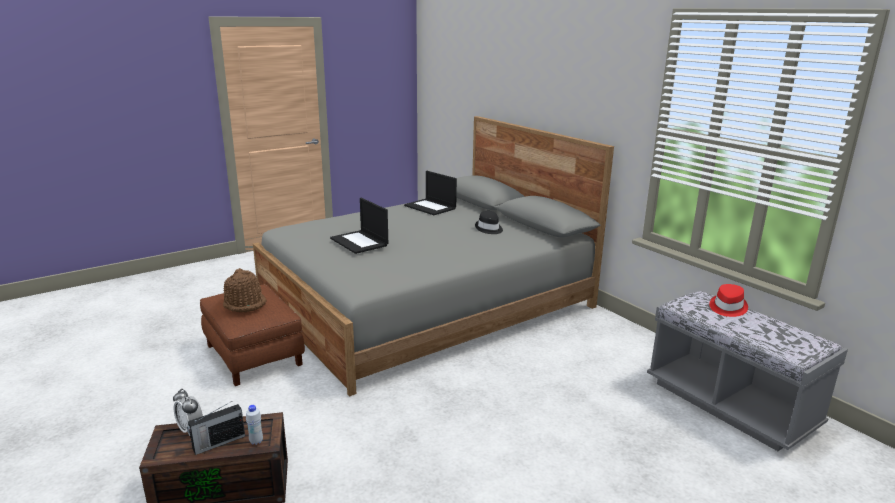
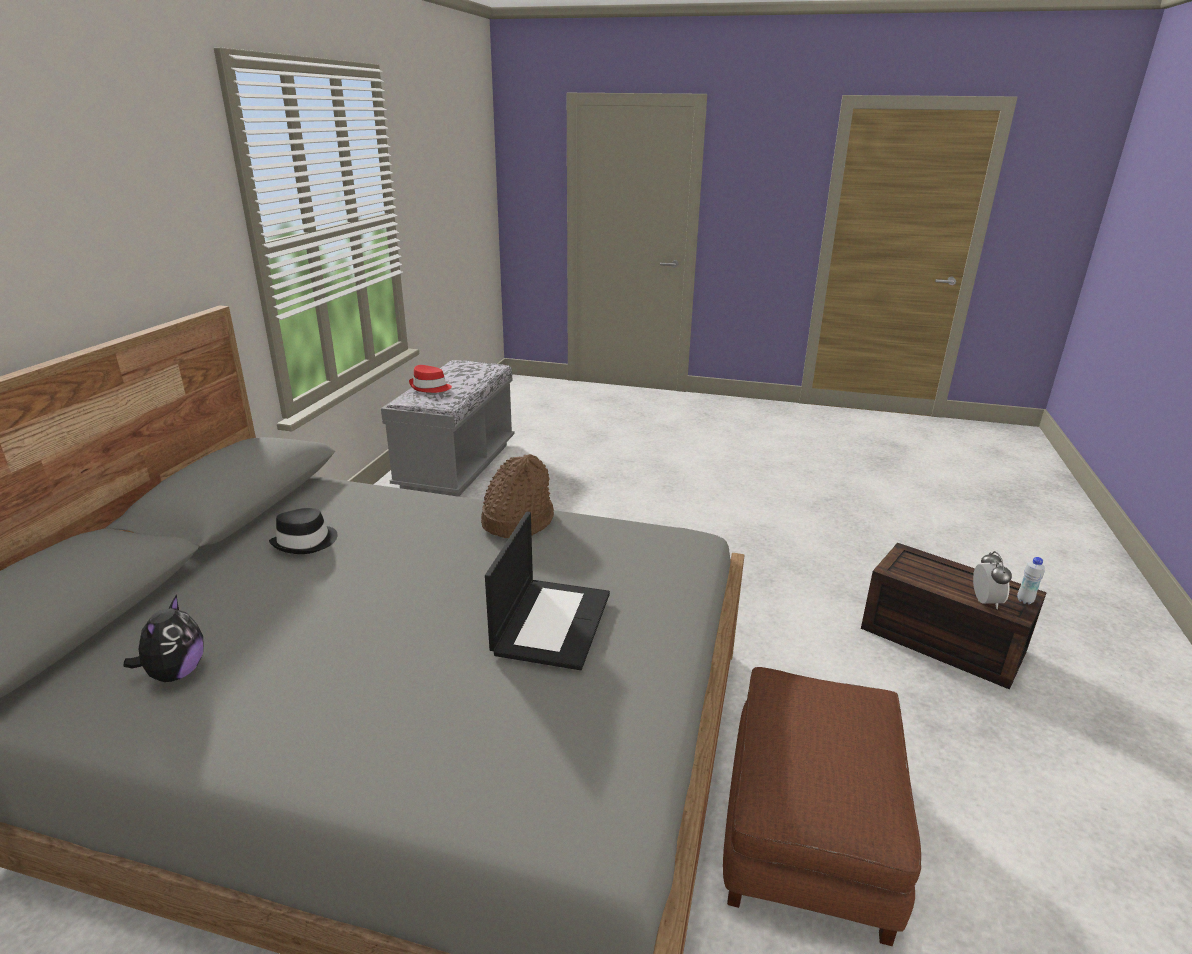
camera: 130 degrees left, 5 degrees up
radio [187,401,245,455] -> none
brown hat [223,268,267,312] -> brown hat moved to [481,454,554,538]
white bottle [246,405,263,445] -> white bottle moved to [1017,557,1045,604]
laptop [404,171,457,215] -> plush toy [123,594,204,682]

